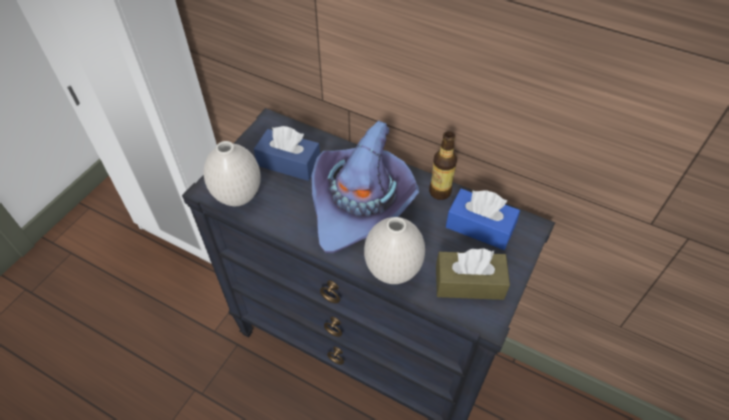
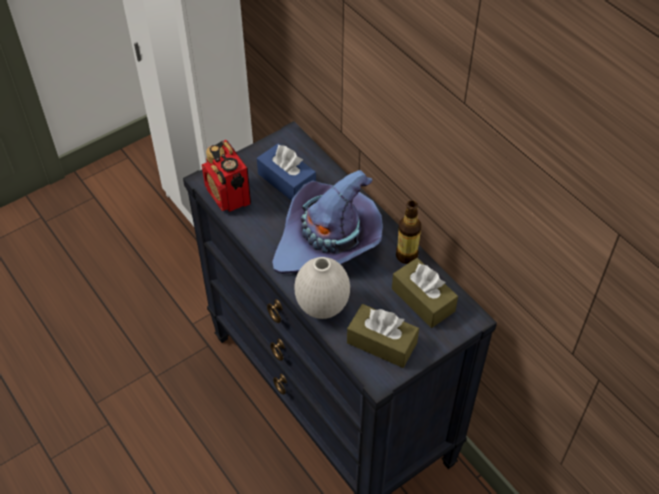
camera: 25 degrees right, 0 degrees up
white vase [203,141,261,206] -> radio [202,140,251,212]
blue tissue box [446,189,520,250] -> brown tissue box [392,258,458,328]

